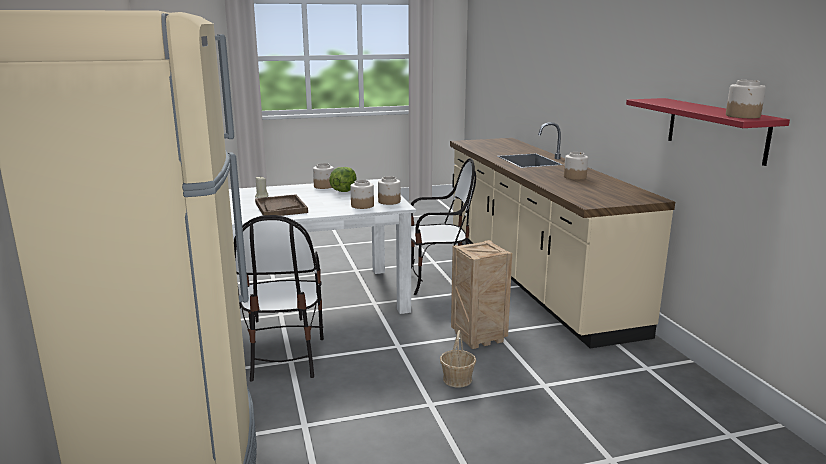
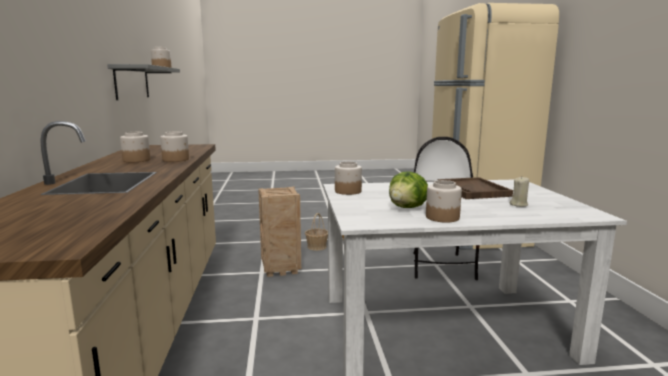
camera: 170 degrees left, 5 degrees down
jar [350,180,374,209] -> jar moved to [160,131,189,162]
chair [411,158,476,295] -> none
red shelf [626,98,790,166] -> grey shelf [107,64,180,100]

